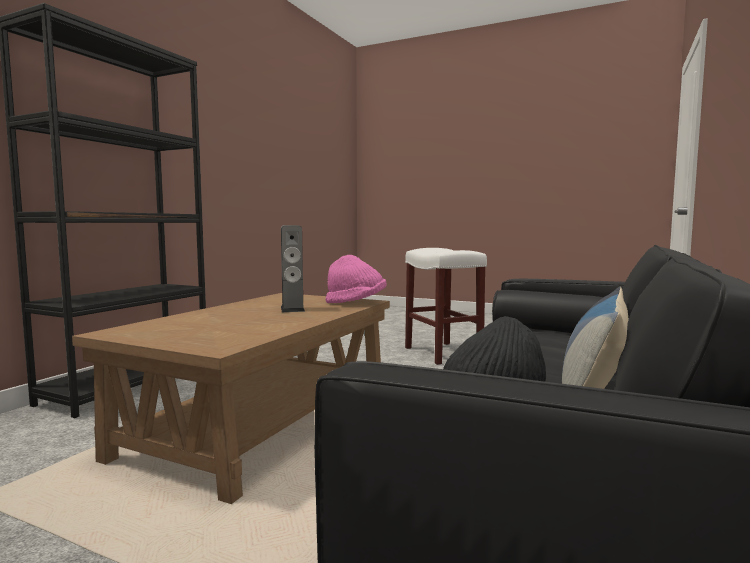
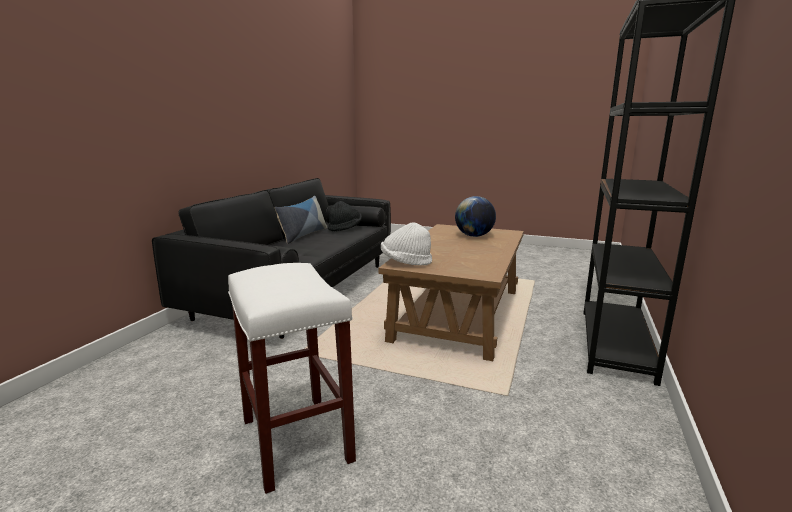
camera: 175 degrees right, 10 degrees up
speaker [281,225,305,312] -> none
pink hat [326,255,386,303] -> white hat [381,222,432,266]
none -> globe [455,196,496,237]

